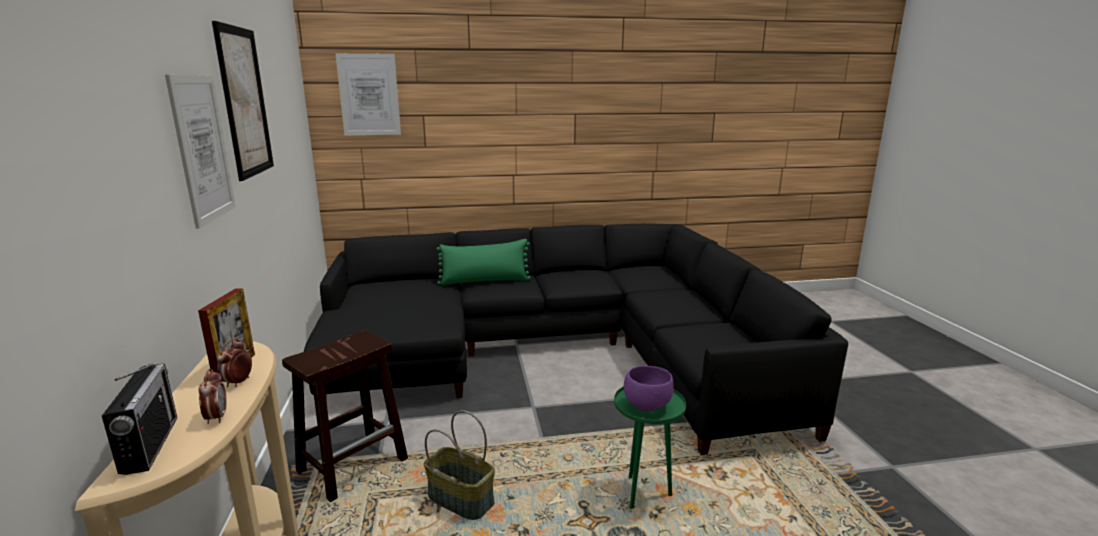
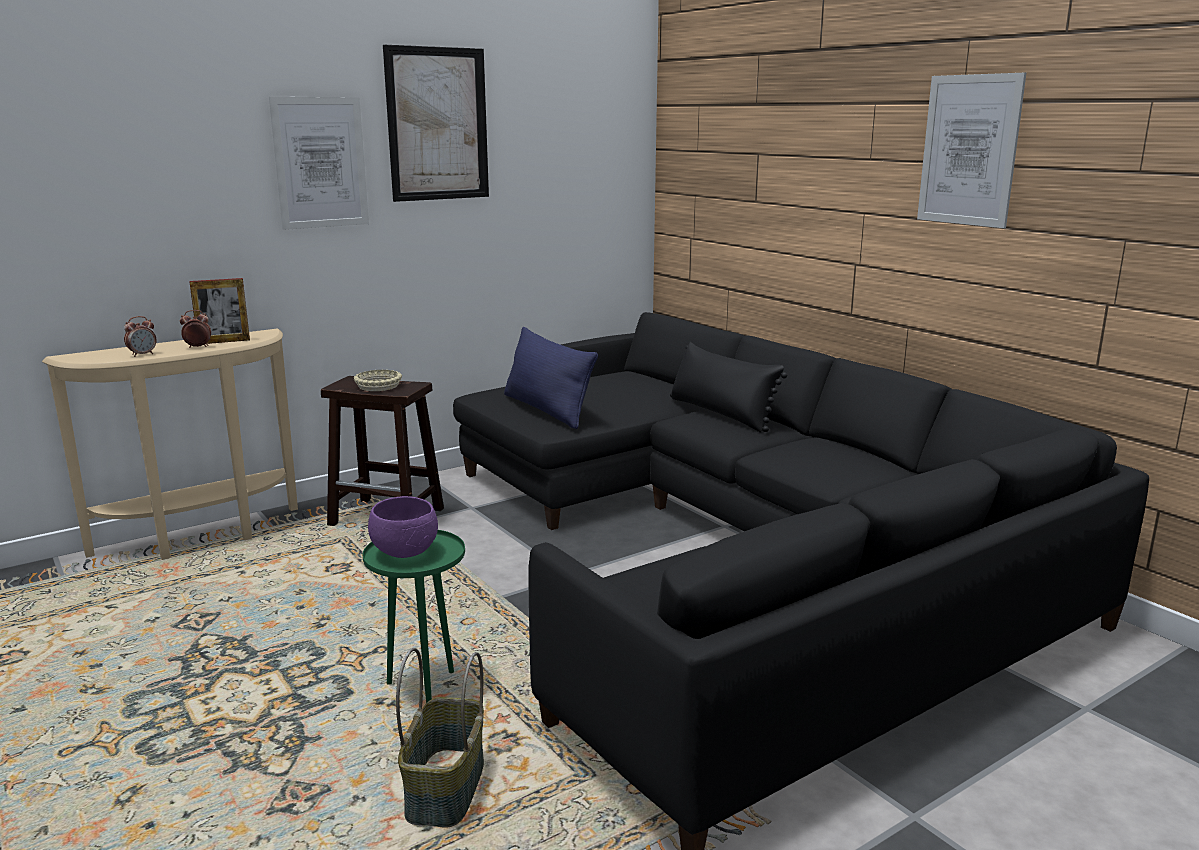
camera: 65 degrees right, 0 degrees up
radio [102,363,177,475] -> none
picture [335,53,401,135] -> picture moved to [917,73,1026,228]
basket [424,410,495,520] -> basket moved to [396,648,484,828]
green pillow [436,239,531,285] -> black pillow [670,342,788,433]
none -> beige bowl [354,370,402,391]
none -> blue pillow [504,327,598,429]

